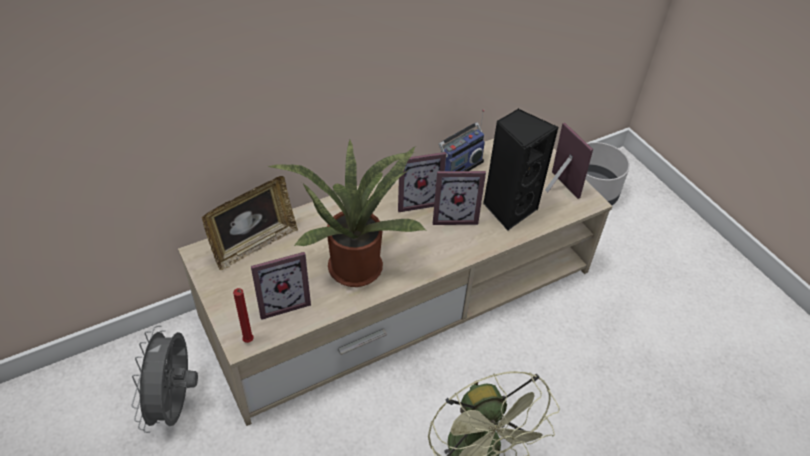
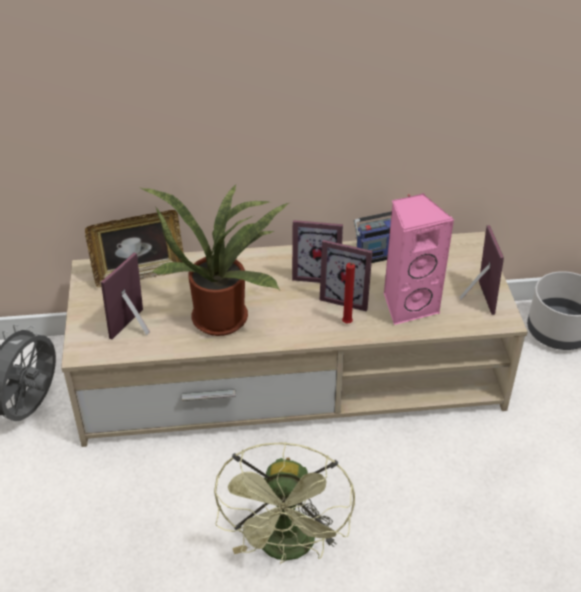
camera: 25 degrees right, 5 degrees down
red candle [233,288,254,343] -> red candle moved to [342,263,355,323]
picture frame [251,252,311,320] -> picture frame turned 120 degrees clockwise [101,252,150,340]
black speaker [483,108,559,230] -> pink speaker [384,193,454,325]

